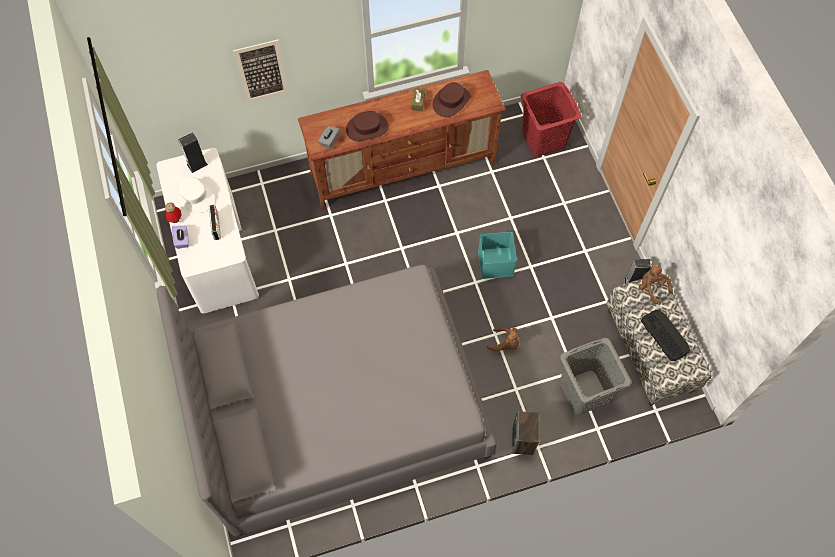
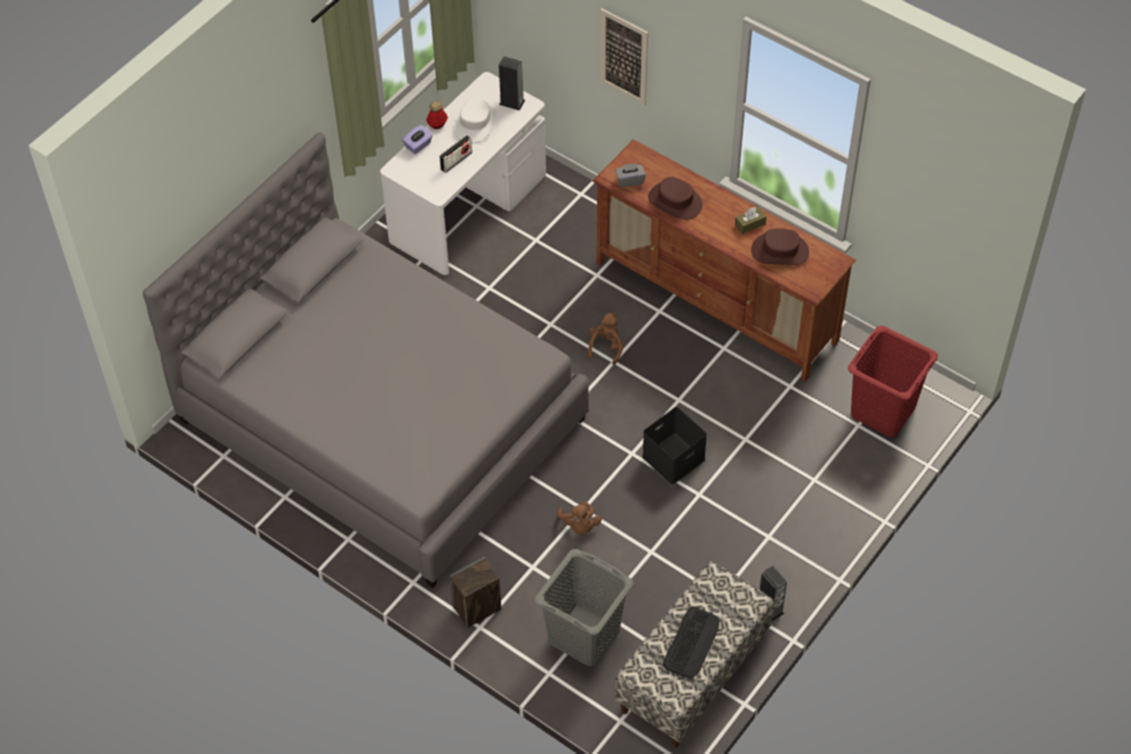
camera: 55 degrees right, 10 degrees down
turquoise storage box [478,232,517,279] -> black storage box [642,407,707,485]
brown plush toy [639,264,673,305] -> brown plush toy moved to [587,313,623,365]

